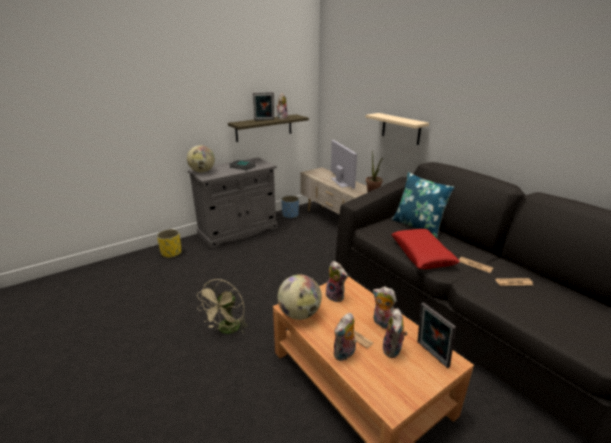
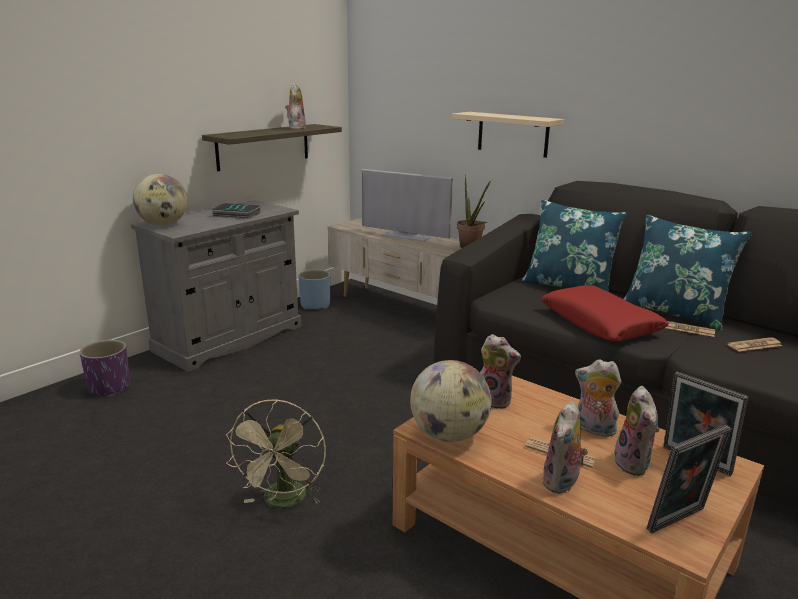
camera: 15 degrees left, 5 degrees down
yellow planter [157,229,182,258] -> purple planter [80,340,130,397]
picture frame [253,92,274,121] -> picture frame moved to [647,425,732,533]
television [331,140,357,189] -> television turned 150 degrees clockwise [362,169,453,242]
none -> blue pillow [624,215,752,331]

